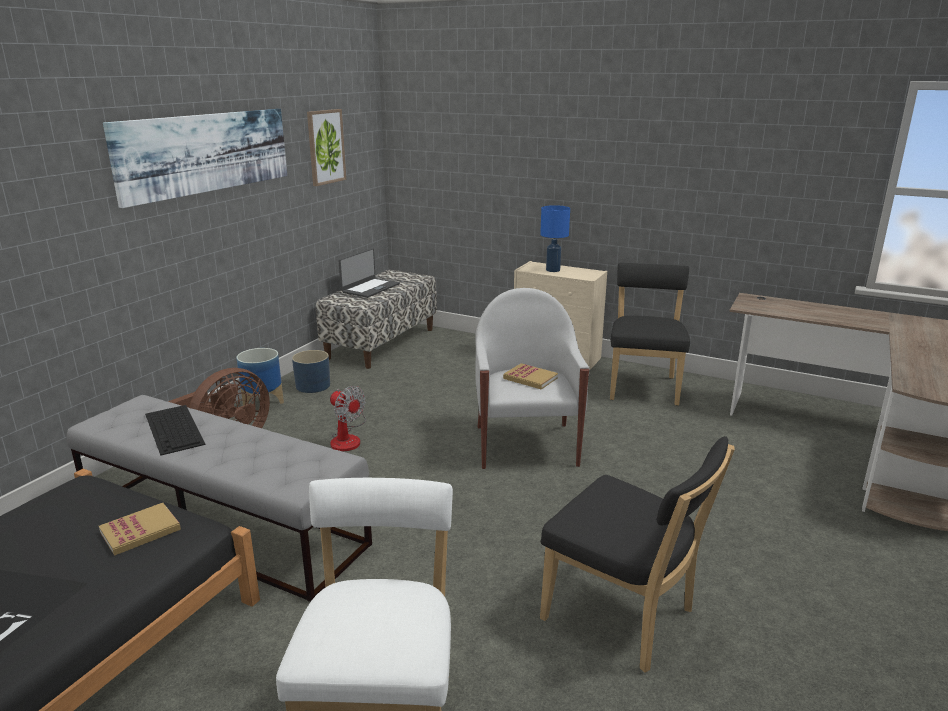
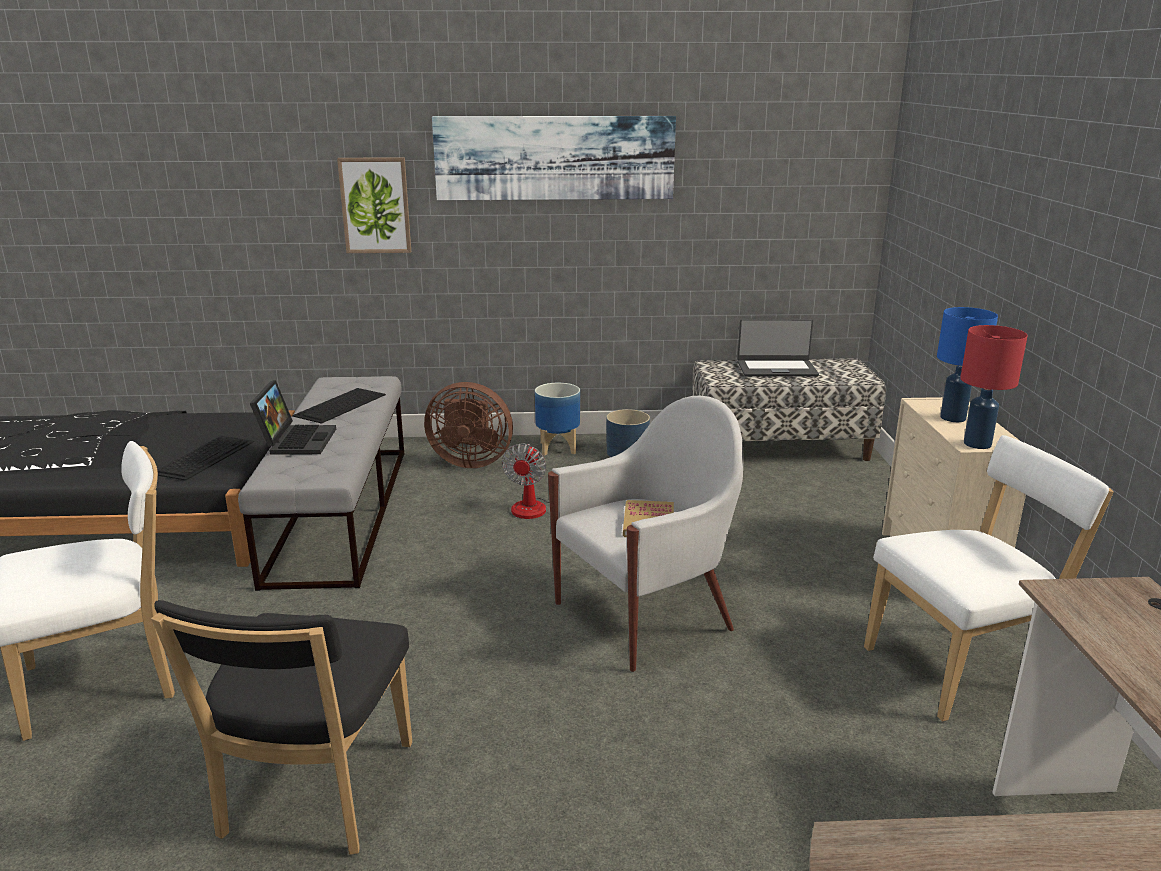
camera: 60 degrees right, 0 degrees up
book [99,503,181,556] -> keyboard [157,436,254,481]
picture [307,109,346,186] -> picture moved to [337,157,411,253]
black chair [610,263,690,406] -> white chair [864,435,1114,721]
none -> laptop [250,380,336,455]
none -> red table lamp [960,325,1028,449]

